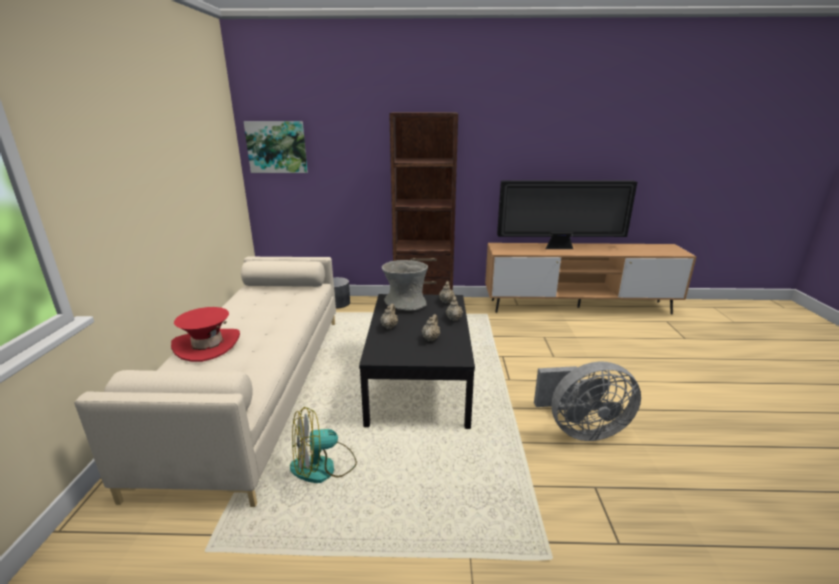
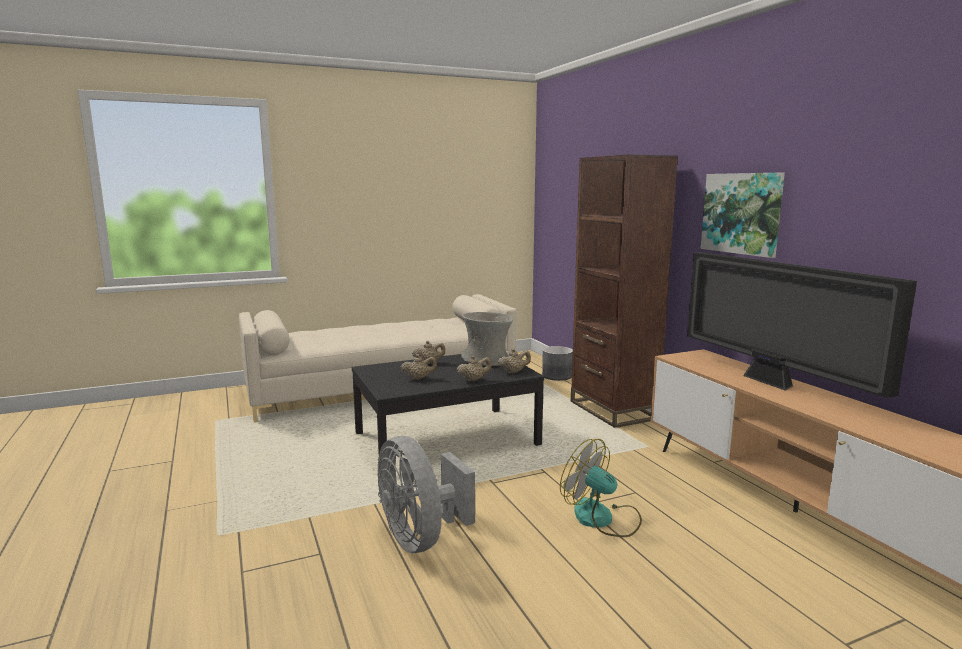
camera: 65 degrees right, 10 degrees down
red hat [171,307,240,362] -> none
picture [244,121,308,173] -> picture moved to [701,173,785,258]
fan [290,407,357,483] -> fan moved to [560,439,642,537]

